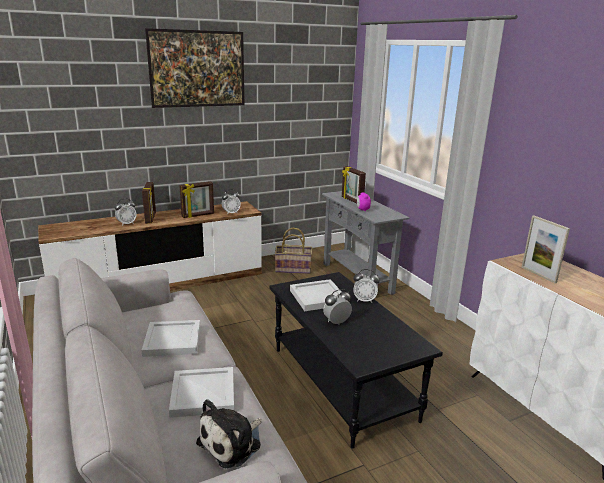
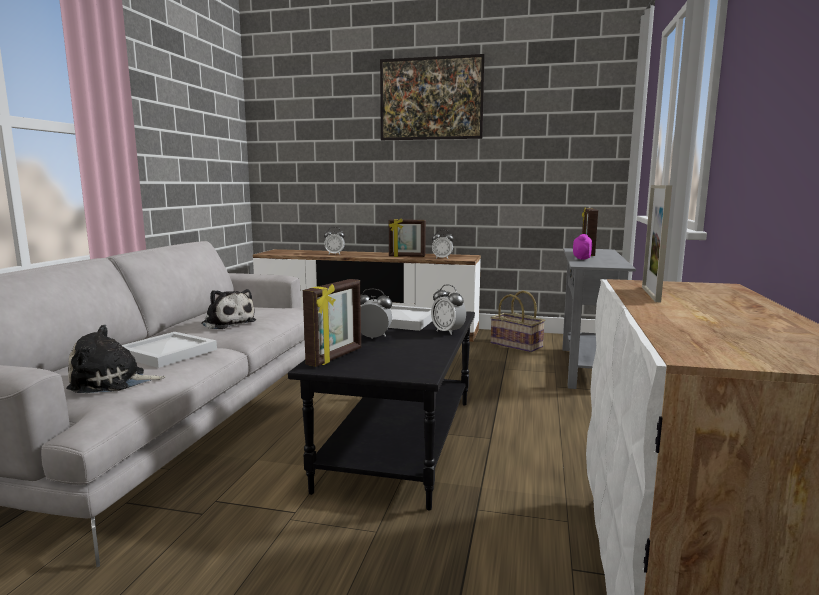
camera: 40 degrees right, 10 degrees down
white tray [141,320,200,357] -> plush toy [201,289,256,329]
picture frame [142,182,156,224] -> picture frame moved to [303,279,361,367]

